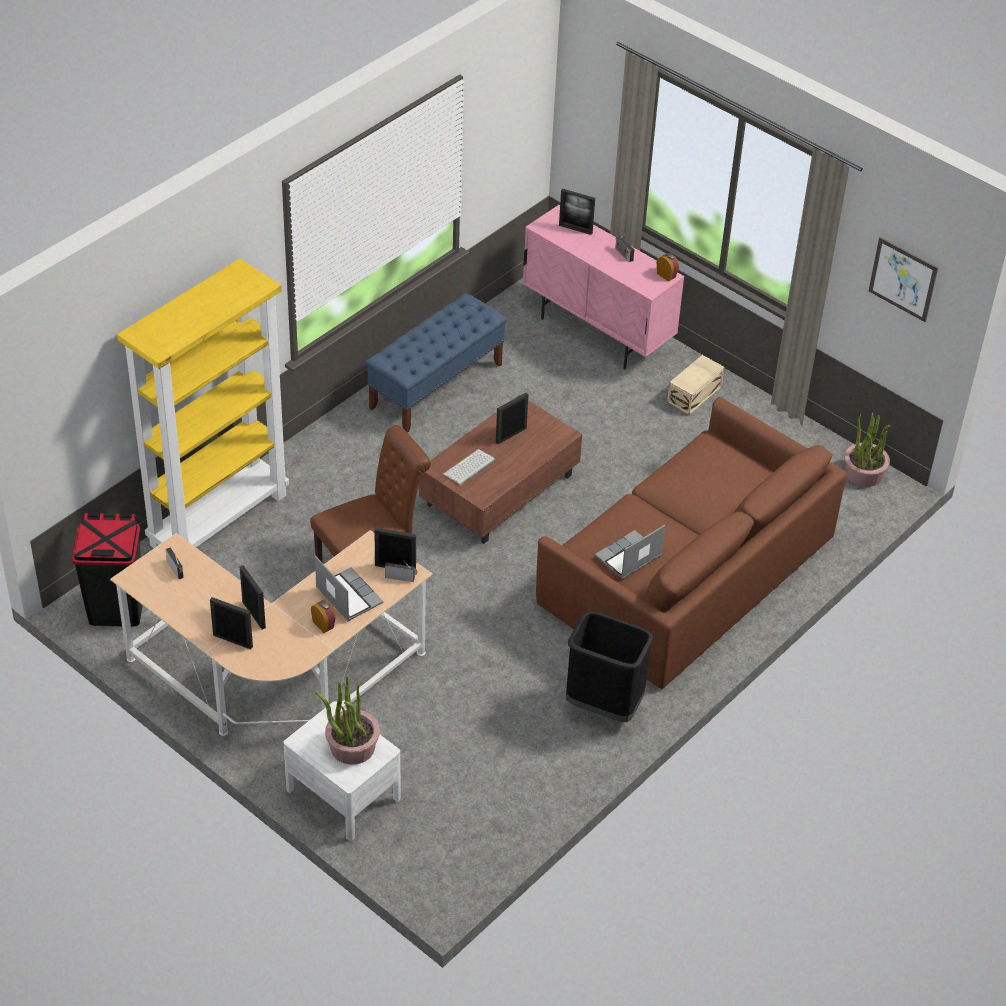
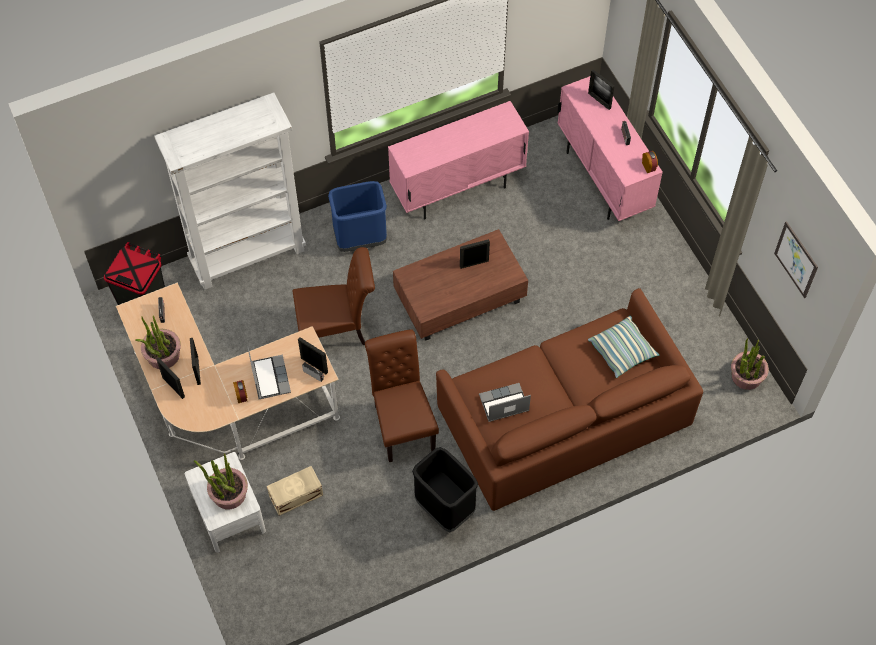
camera: 25 degrees right, 15 degrees up
yellow bookcase [117,259,289,548] -> white bookcase [155,92,306,290]
blue bench [365,293,507,433] -> pink cabinet [388,101,529,219]
keyboard [443,449,495,486] -> none
beige storage box [667,355,725,415] -> beige storage box moved to [267,466,323,516]
none -> potted plant [136,316,181,369]
none -> blue trash can [328,181,387,252]
none -> brown chair [365,329,439,462]
none -> pillow [588,316,659,378]

